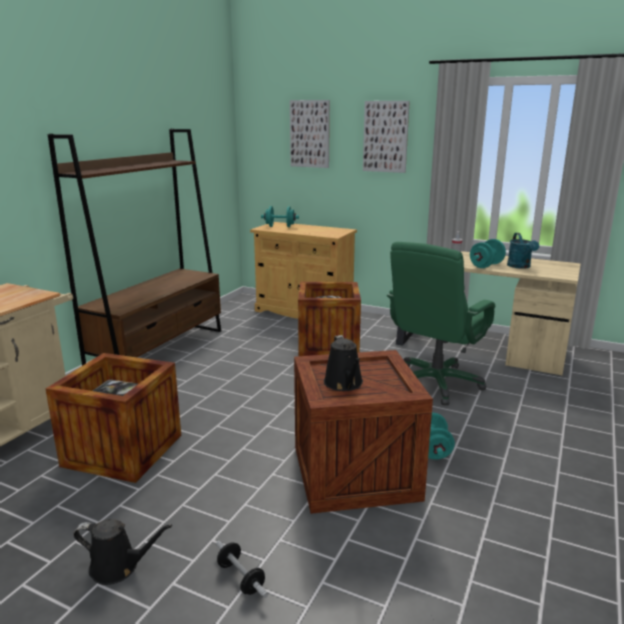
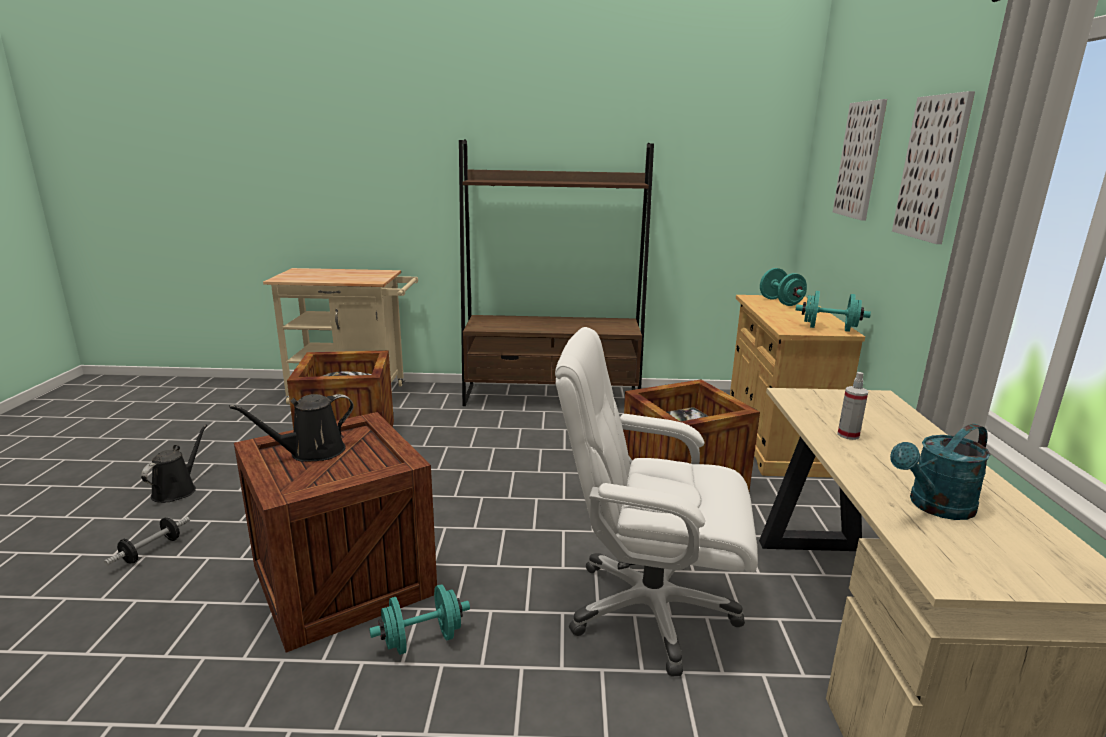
camera: 65 degrees right, 0 degrees up
black watering can [73,519,172,585] -> black watering can turned 150 degrees counterclockwise [141,425,207,503]
green office chair [387,242,495,405] -> white office chair [555,327,758,677]
turquoise dumbbell [470,239,506,268] -> turquoise dumbbell moved to [796,291,871,332]

